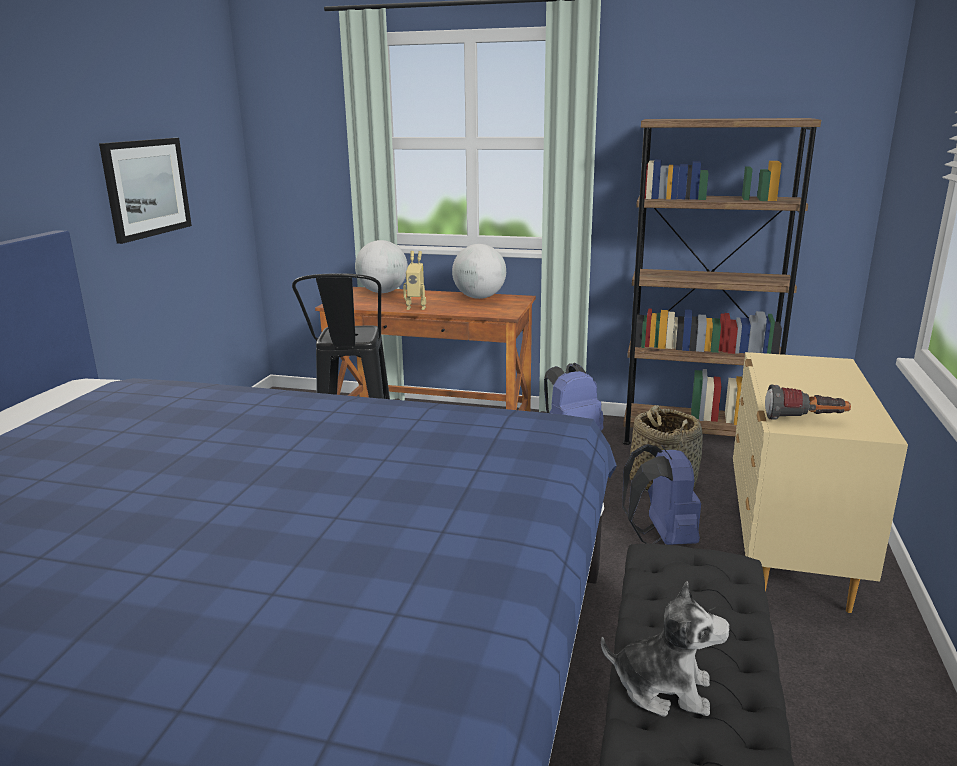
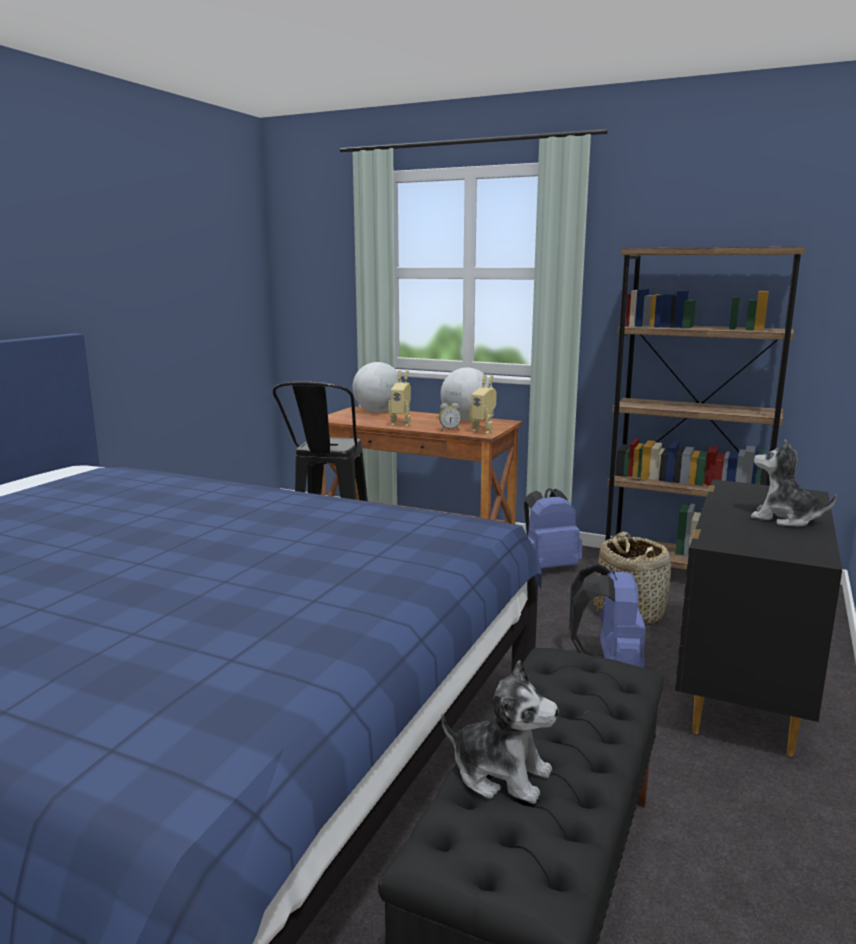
camera: 10 degrees right, 5 degrees down
picture [99,138,192,244] -> none
beige dresser [733,352,908,613] -> black dresser [675,480,842,757]
flashlight [765,385,851,420] -> none
none -> alarm clock [439,403,461,431]
none -> toy robot [469,375,497,434]
none -> plush toy [751,439,837,527]

